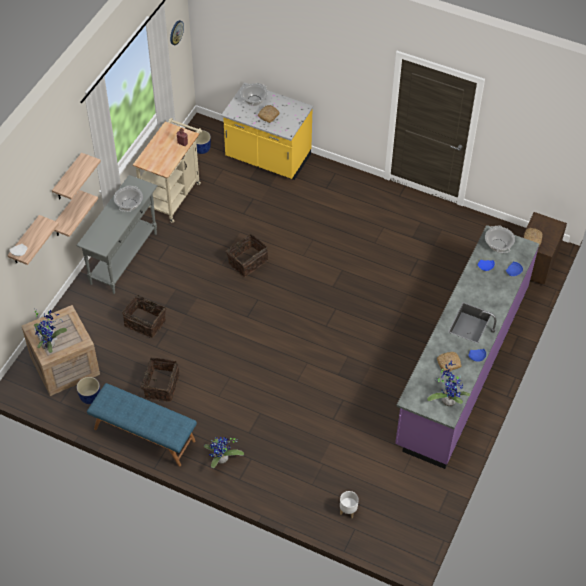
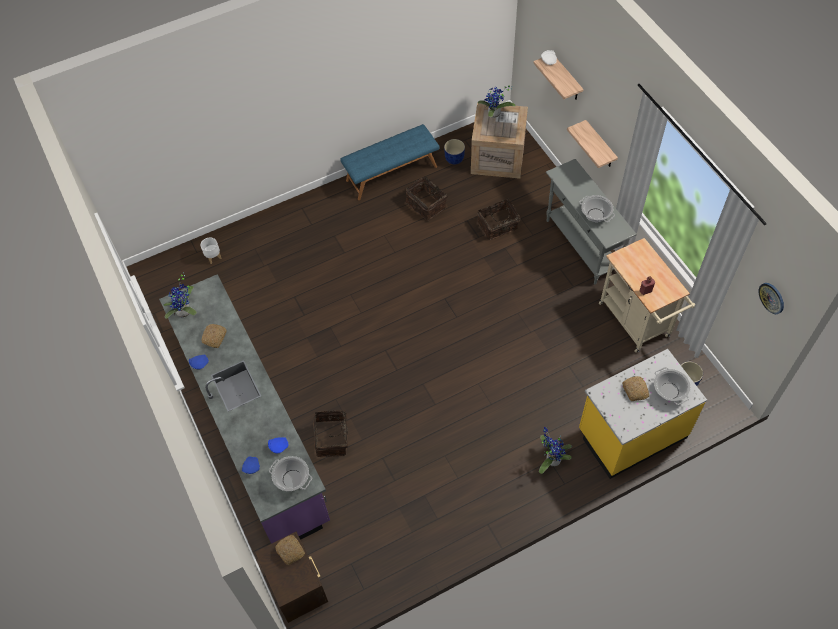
camera: 130 degrees right, 5 degrees up
shelf [52,153,101,200] -> none
potted plant [203,437,244,468] -> potted plant moved to [539,427,572,474]
basket [226,234,268,277] -> basket moved to [313,410,354,457]

